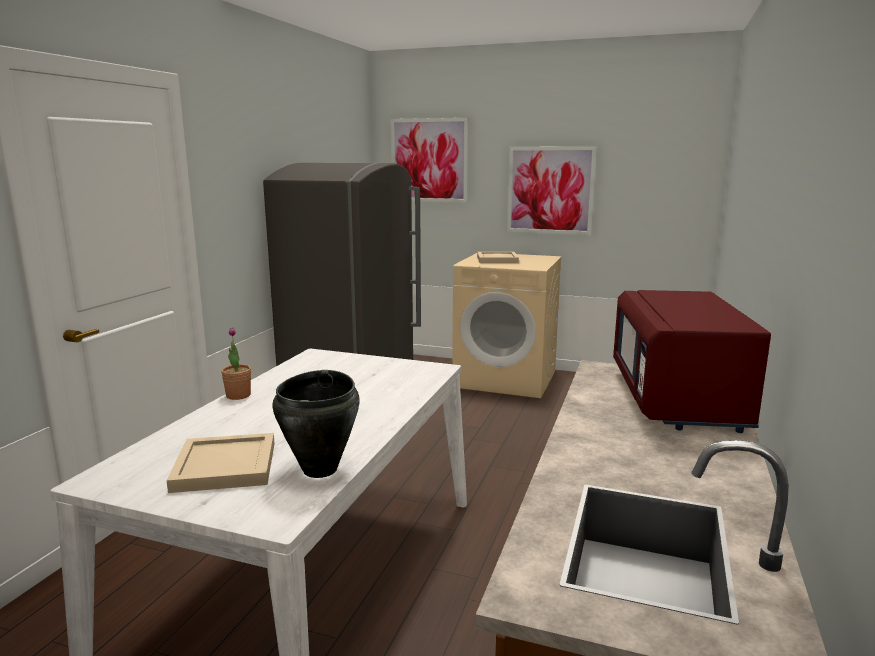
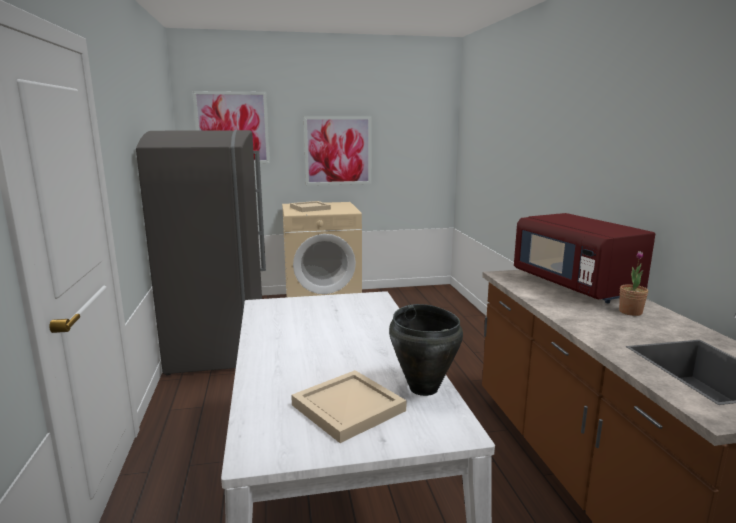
camera: 30 degrees left, 0 degrees up
potted plant [221,327,251,400] -> potted plant moved to [619,251,648,316]

